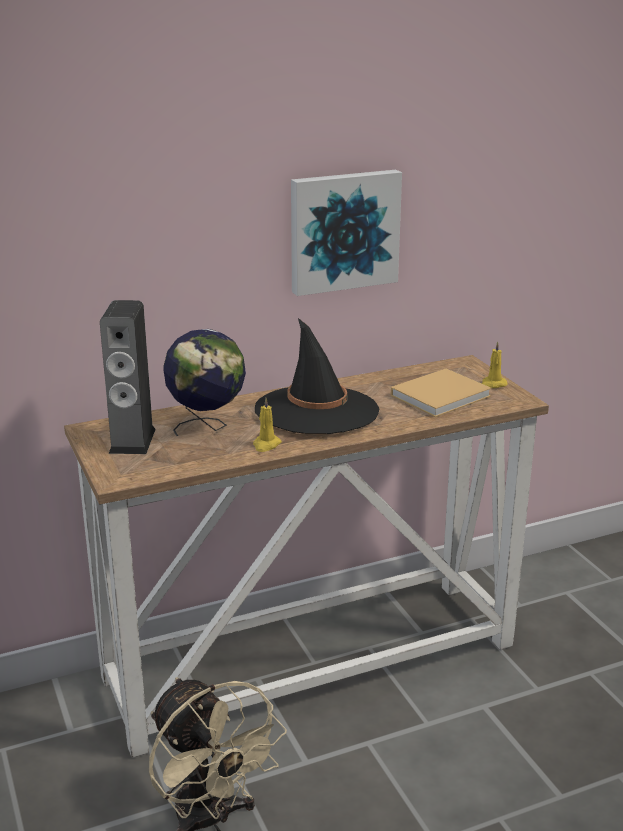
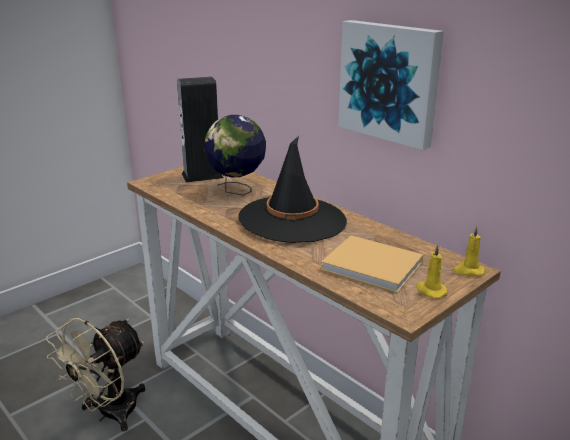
camera: 70 degrees right, 0 degrees up
yellow candle [253,398,282,452] -> yellow candle moved to [453,226,485,276]

